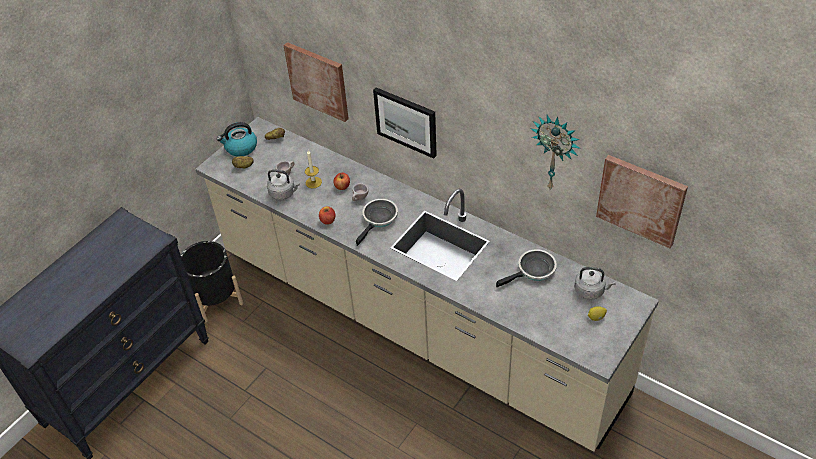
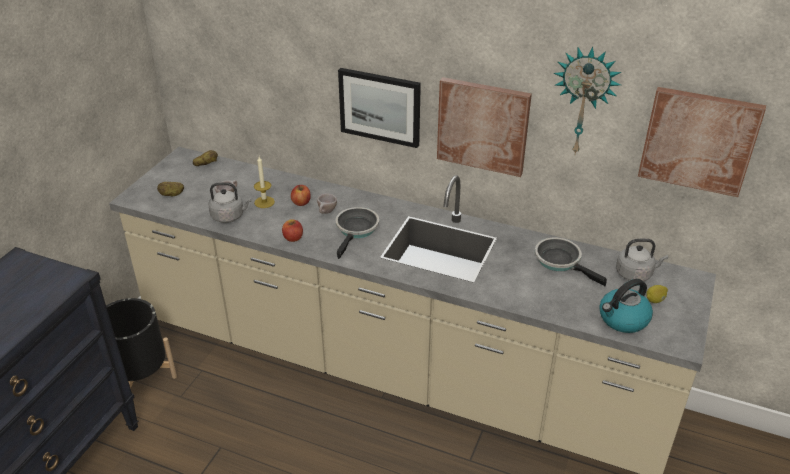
camera: 15 degrees left, 10 degrees down
kettle [217,122,257,157] -> kettle moved to [599,279,653,333]
picture [284,42,349,122] -> picture moved to [437,77,532,177]
frying pan [496,249,557,287] -> frying pan turned 90 degrees counterclockwise [535,238,607,286]

